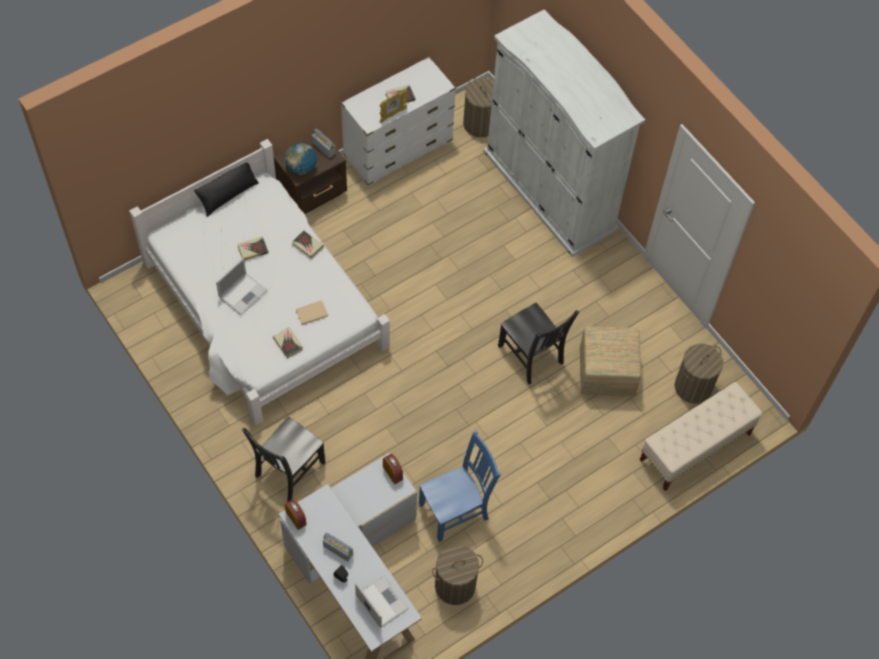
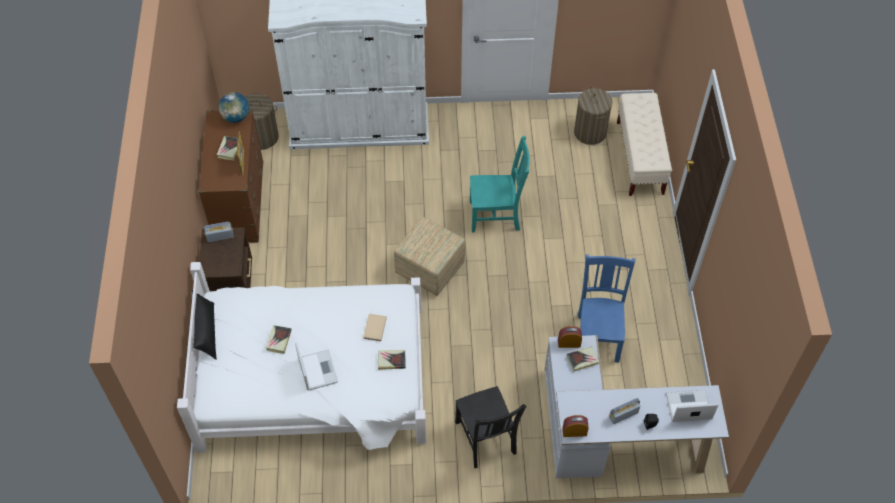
camera: 55 degrees left, 5 degrees down
globe [285,143,317,175] -> globe moved to [219,92,250,123]
book [292,230,324,259] -> book moved to [566,346,600,371]
white dresser [341,57,456,187] -> brown dresser [199,109,263,243]
laundry basket [432,545,483,605] -> none
black chair [498,303,579,385] -> turquoise chair [470,136,530,232]
ottoman [580,326,641,396] -> ottoman moved to [394,217,465,296]

